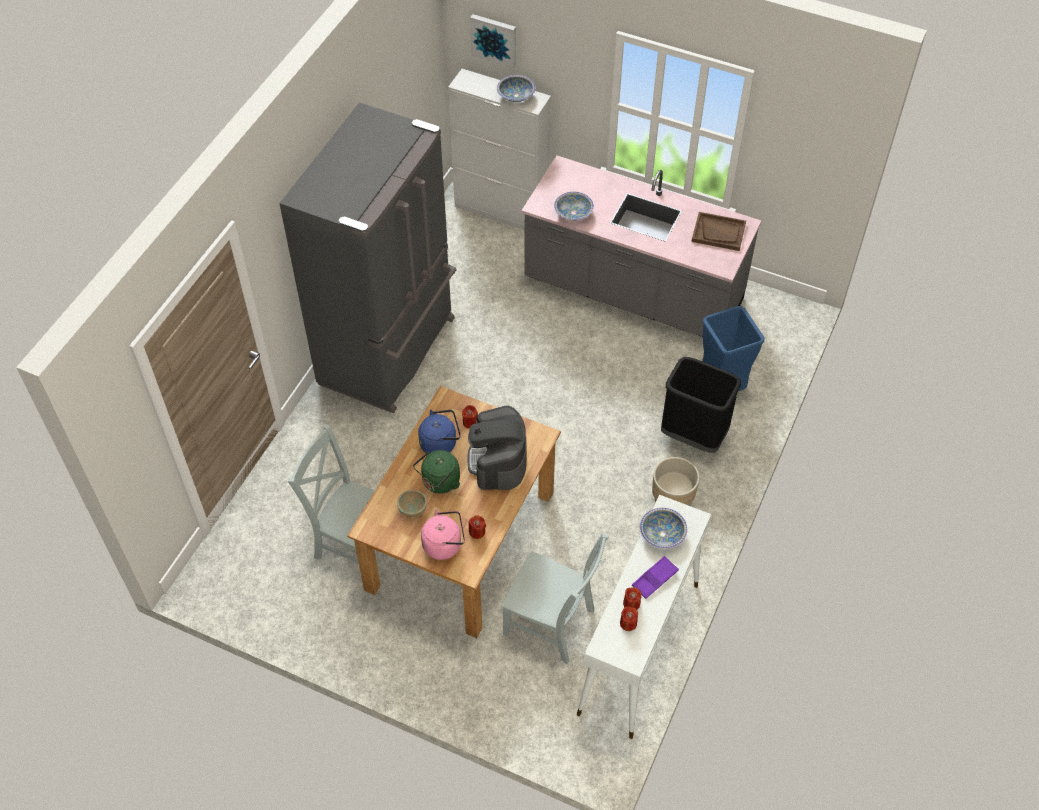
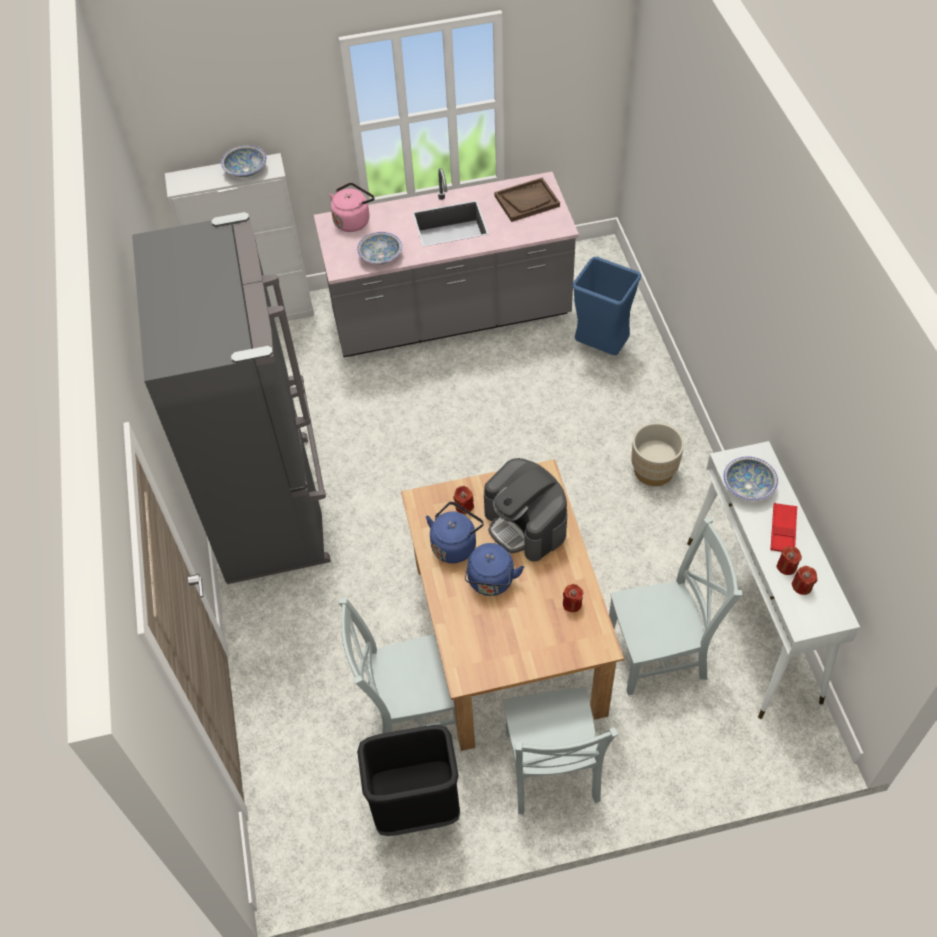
camera: 35 degrees left, 0 degrees up
beige bowl [397,490,427,517] -> none
green kettle [413,450,460,494] -> blue kettle [465,543,524,596]
pink kettle [421,509,465,560] -> pink kettle moved to [330,183,375,232]
picture [470,14,516,68] -> none
purple tray [632,556,679,599] -> red tray [770,503,797,552]
black trash can [661,357,741,453] -> black trash can moved to [357,725,460,836]
none -> grey chair [503,687,618,814]

